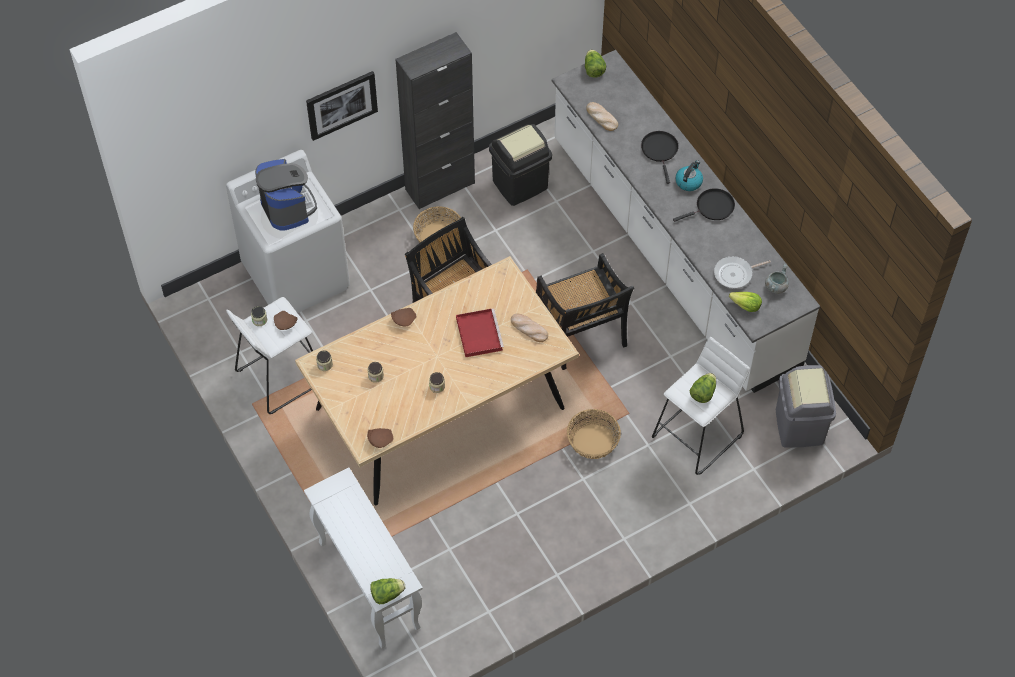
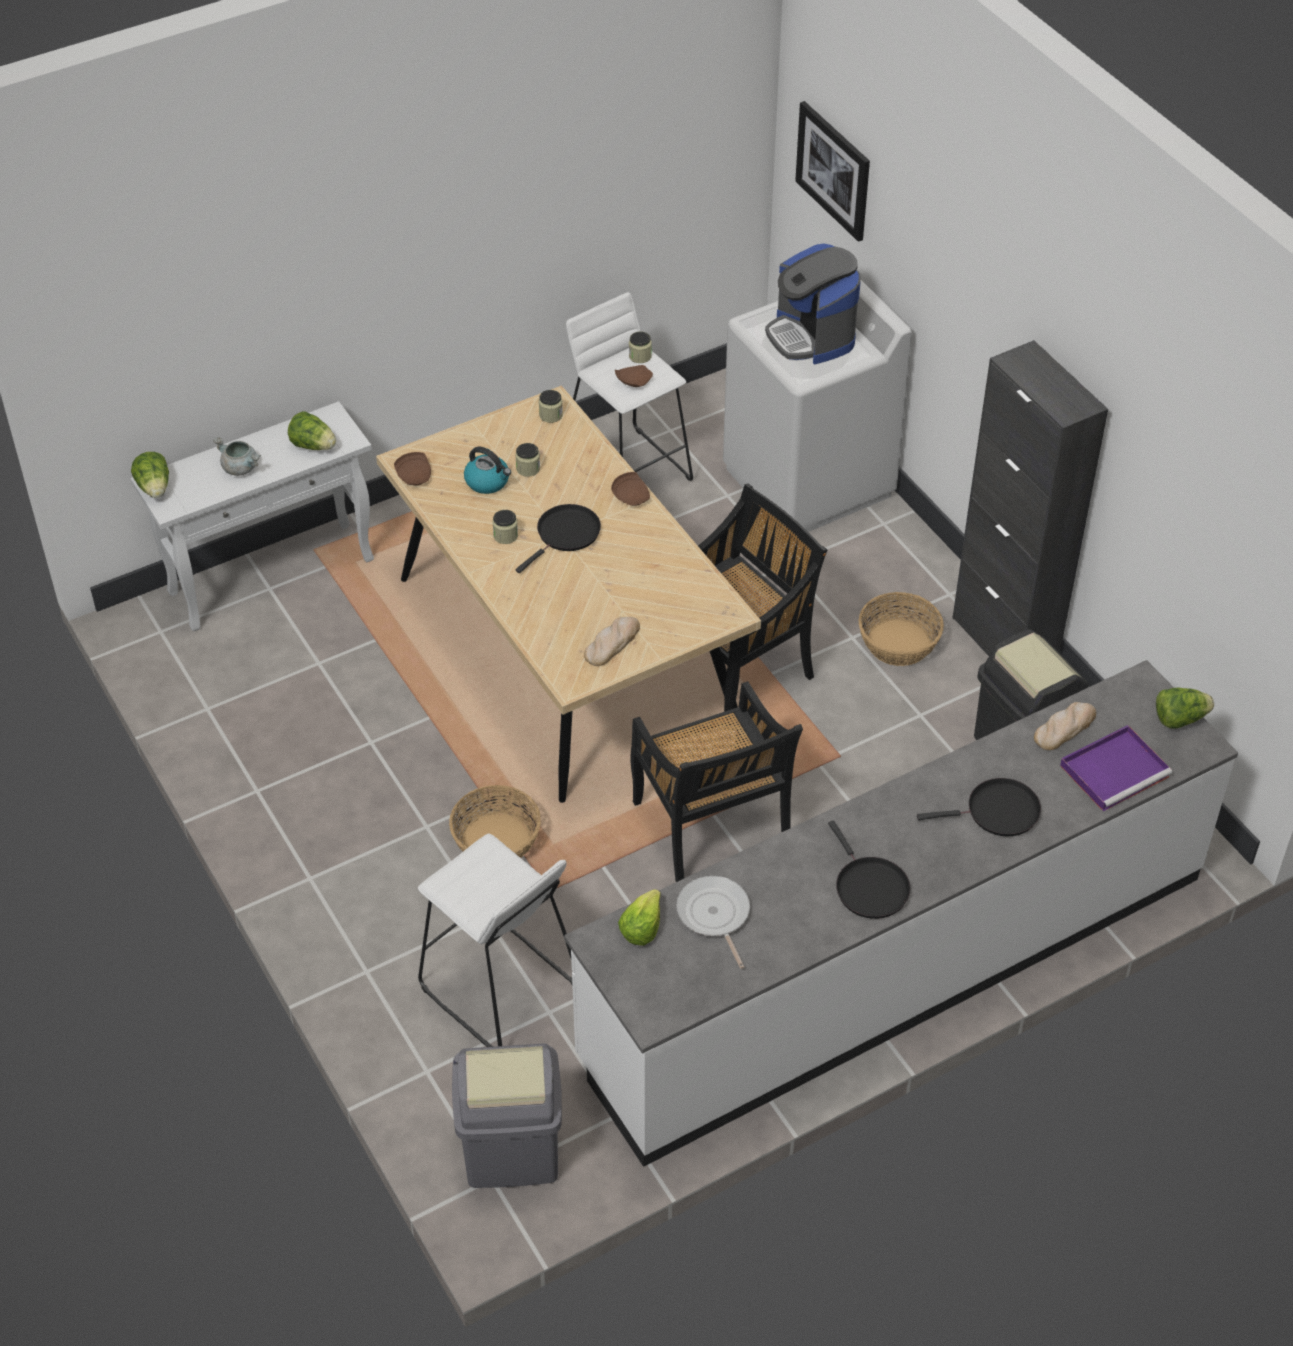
camera: 90 degrees right, 10 degrees down
coffee machine [255,159,317,231] -> coffee machine turned 90 degrees clockwise [765,244,861,364]
picture [306,71,378,141] -> picture moved to [795,101,870,242]
red tray [456,308,504,357] -> none
black chair [536,253,634,370] -> black chair turned 90 degrees counterclockwise [630,681,803,882]
kettle [675,160,703,191] -> kettle moved to [464,447,511,494]
lettuce [689,373,716,403] -> lettuce moved to [288,411,336,450]
grey cooking pot [765,264,789,294] -> grey cooking pot moved to [213,437,261,476]
none -> black frying pan [516,504,601,573]
none -> purple tray [1060,725,1172,811]

